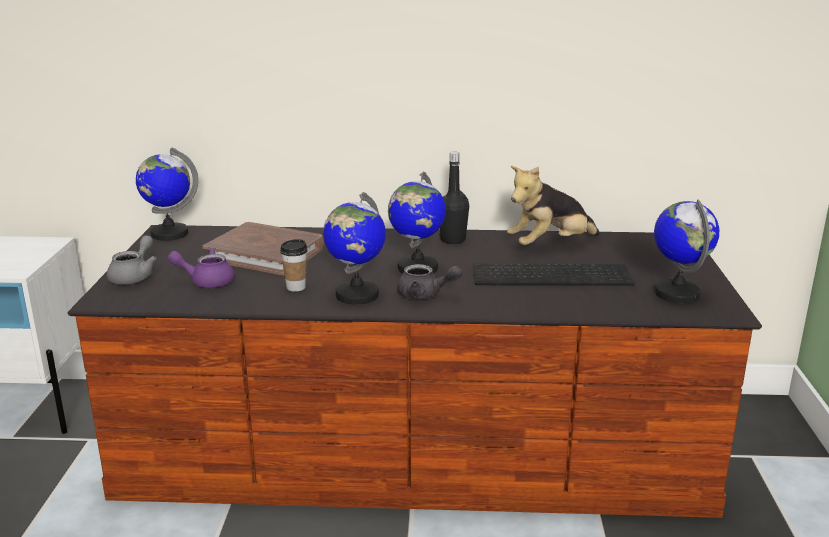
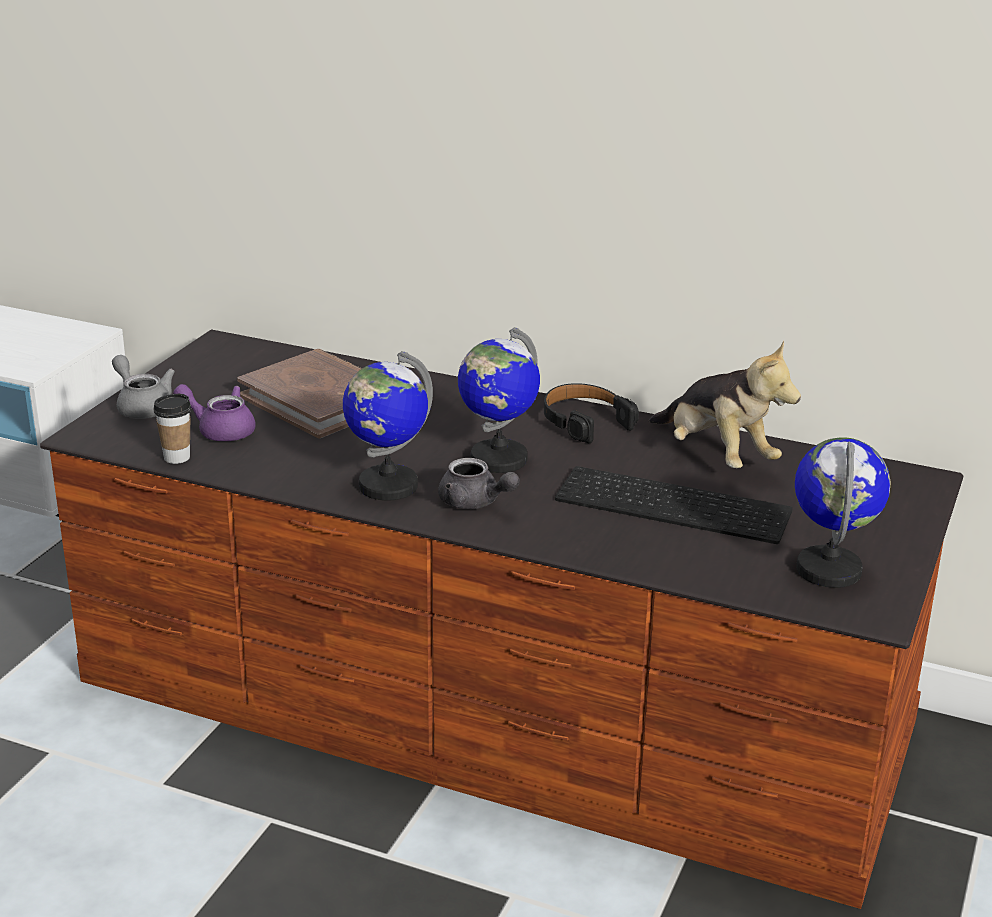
camera: 20 degrees right, 5 degrees up
grey teapot [107,235,157,285] -> grey teapot turned 75 degrees counterclockwise [112,355,175,419]
globe [136,148,198,241] -> none
cup [280,239,308,292] -> cup moved to [153,394,191,464]
black bottle [439,152,469,244] -> black headphones [544,383,639,443]
plush toy [507,166,600,245] -> plush toy turned 120 degrees counterclockwise [649,341,801,468]

